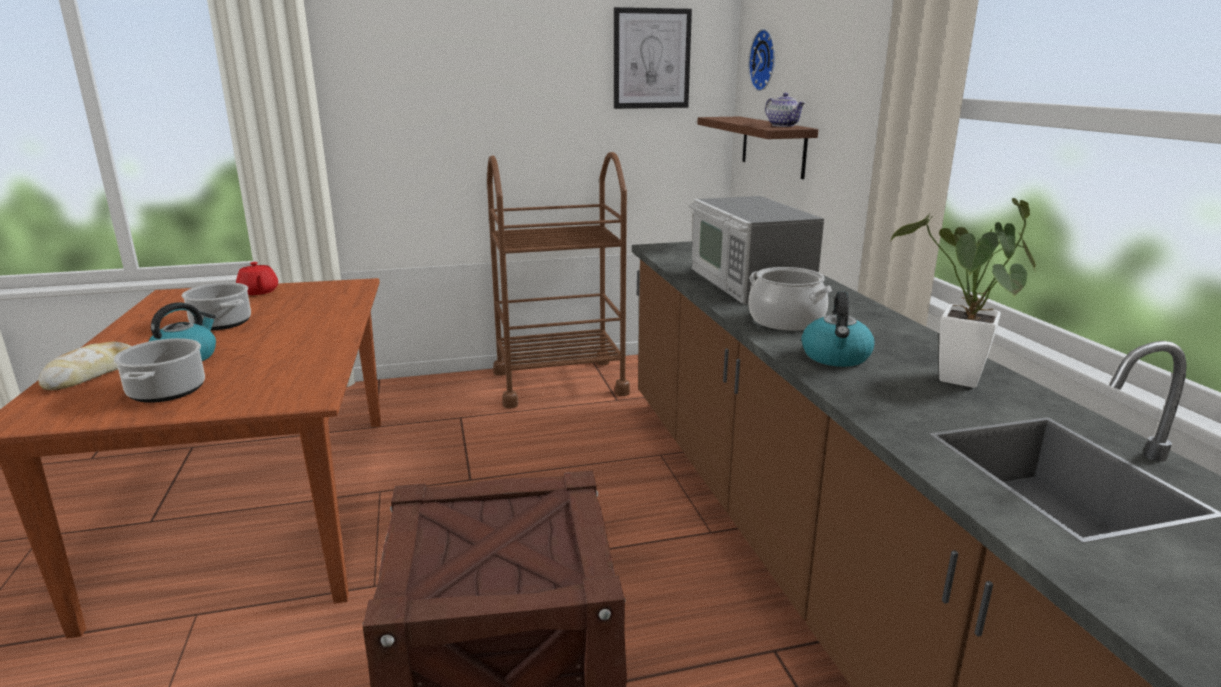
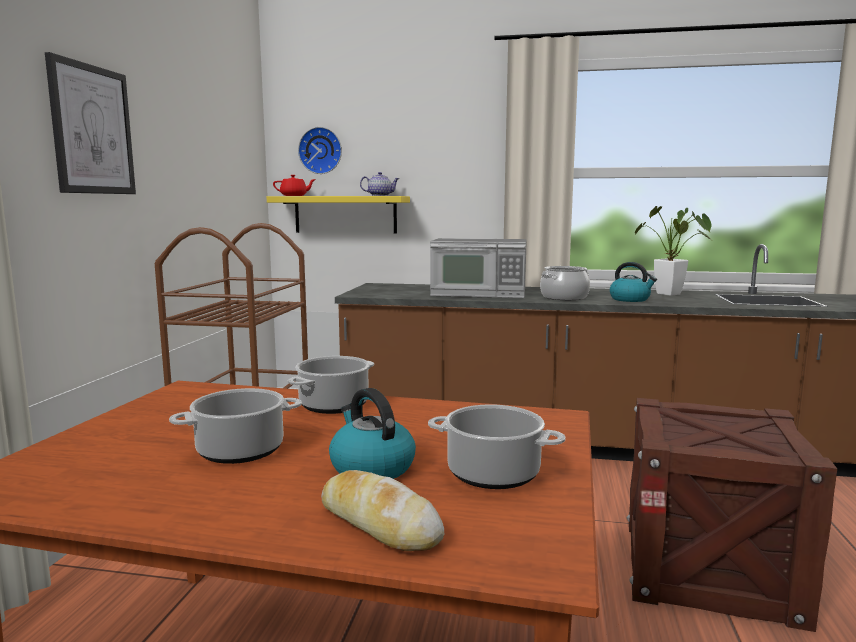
camera: 65 degrees left, 10 degrees down
red teapot [236,262,278,295] -> red teapot moved to [273,175,316,196]
picture [614,7,692,109] -> picture moved to [45,52,136,194]
brown shelf [697,116,818,179] -> yellow shelf [267,196,410,234]
none -> cooking pot [288,356,374,414]

